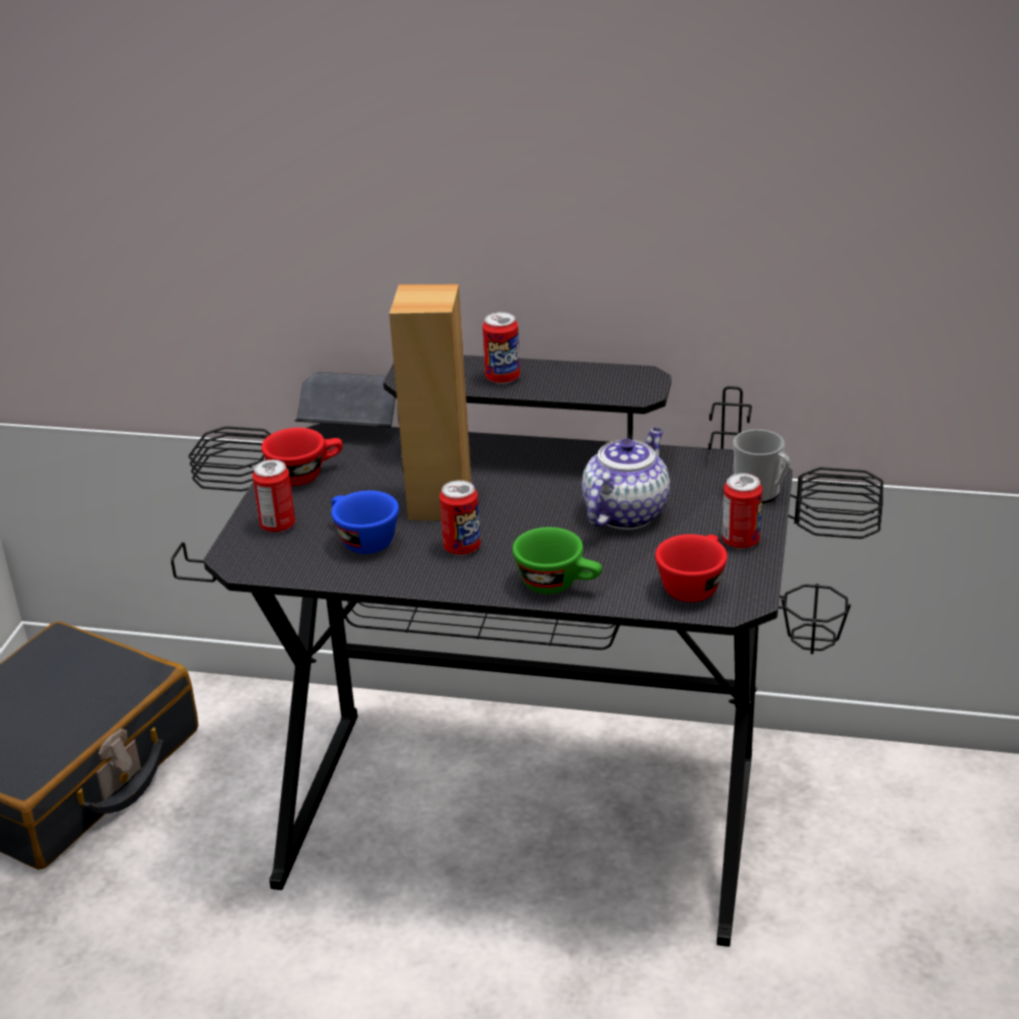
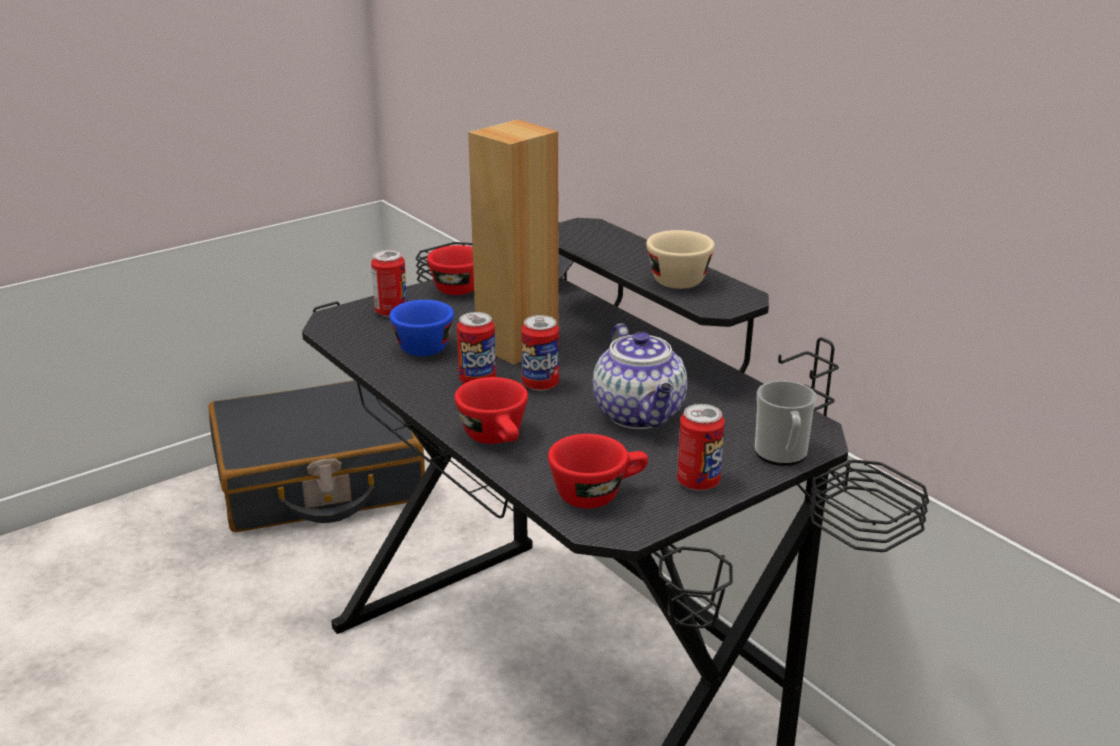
camera: 40 degrees right, 5 degrees down
can [482,312,520,384] -> can moved to [521,315,559,391]
green cup [512,527,603,594] -> red cup [455,377,528,444]
teapot [582,428,670,530] -> teapot turned 90 degrees clockwise [593,323,687,429]
none -> beige cup [646,230,715,289]

